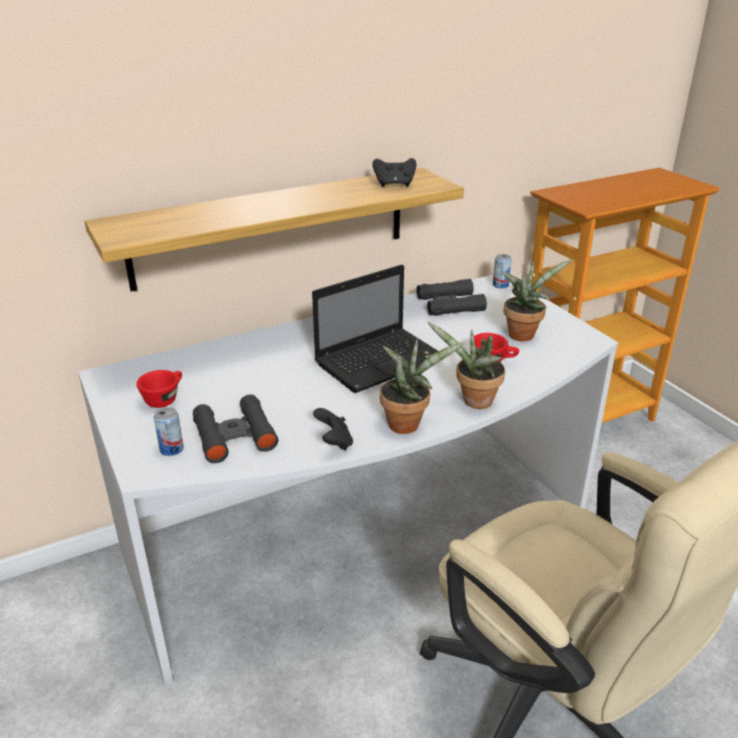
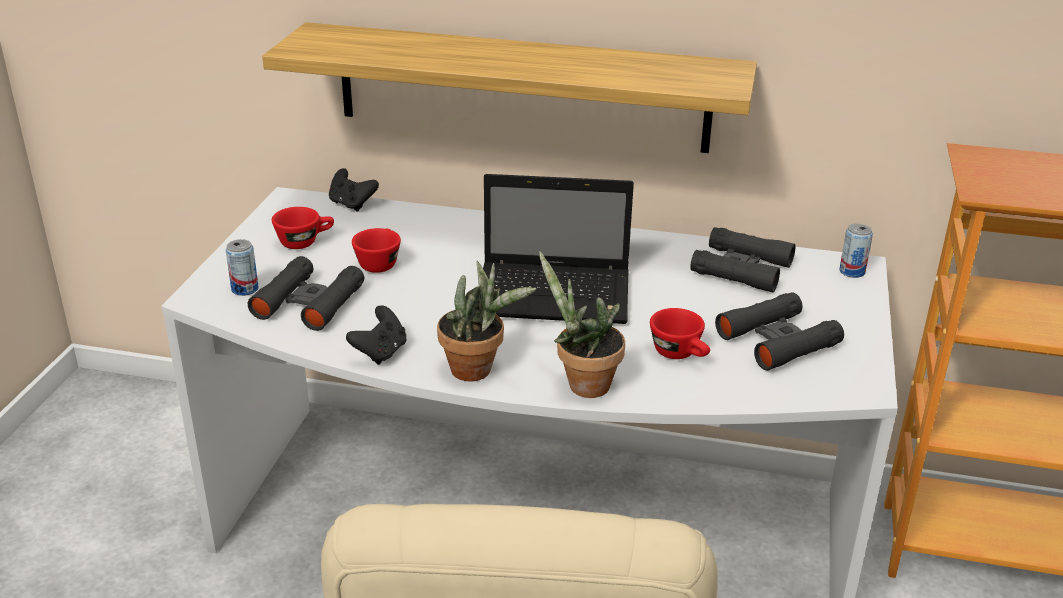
camera: 40 degrees right, 0 degrees up
black game controller [373,158,416,187] -> black game controller moved to [329,168,379,212]
potted plant [501,259,572,341] -> black binoculars [715,292,844,371]
none -> red cup [352,228,401,273]

